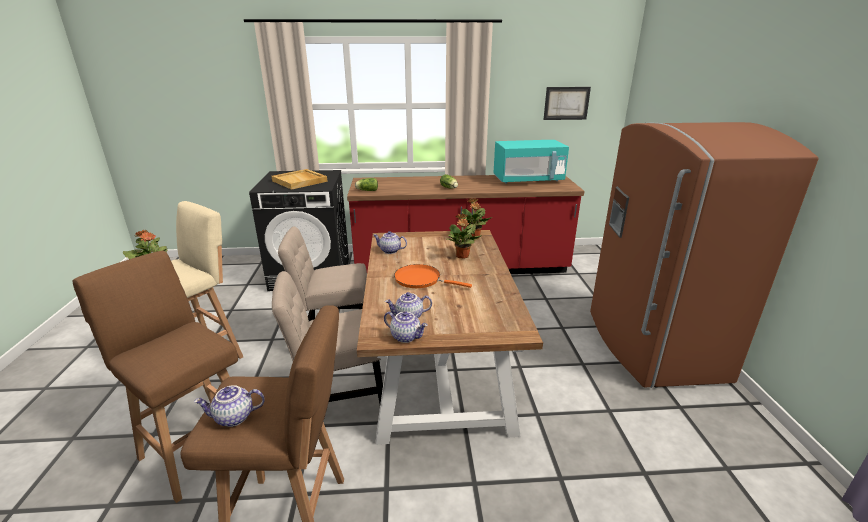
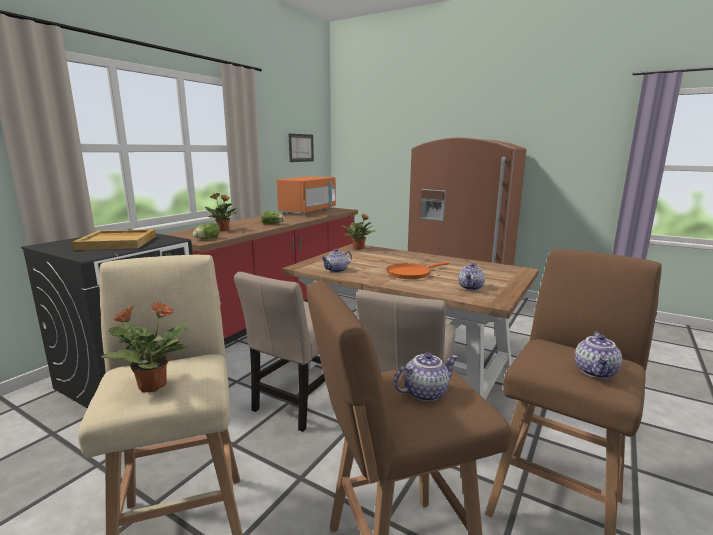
camera: 55 degrees left, 10 degrees down
teapot [384,311,428,343] -> teapot moved to [394,352,458,402]
potted plant [447,214,482,259] -> potted plant moved to [205,193,239,231]
turquoise microwave [494,140,569,183] -> orange microwave [277,176,336,215]

